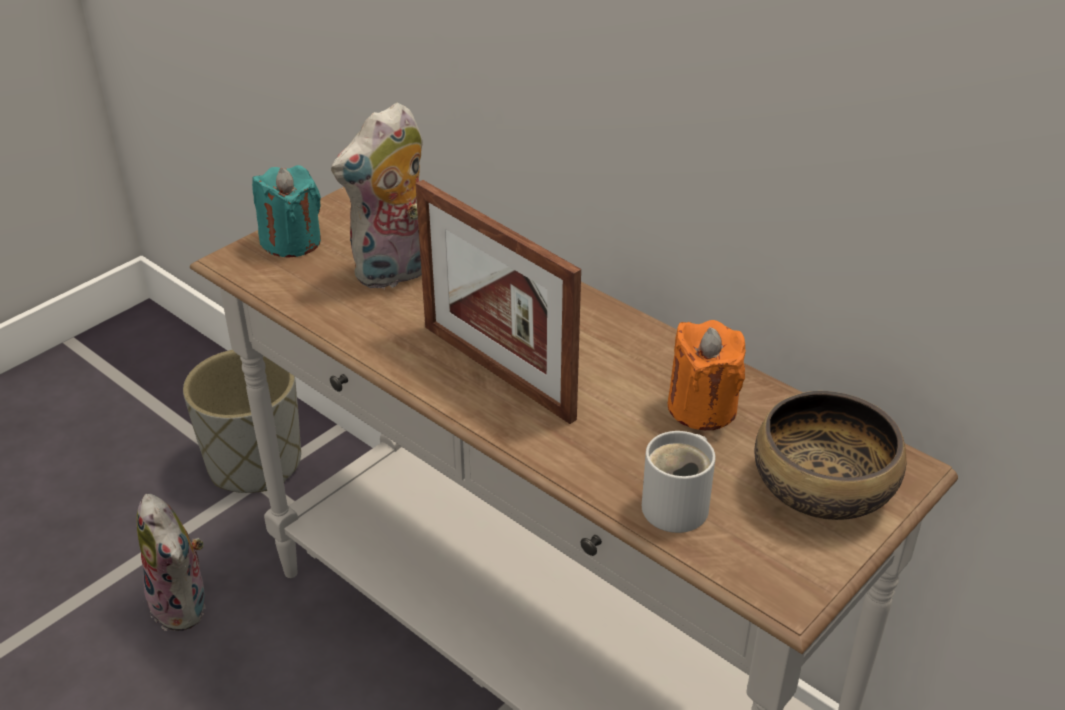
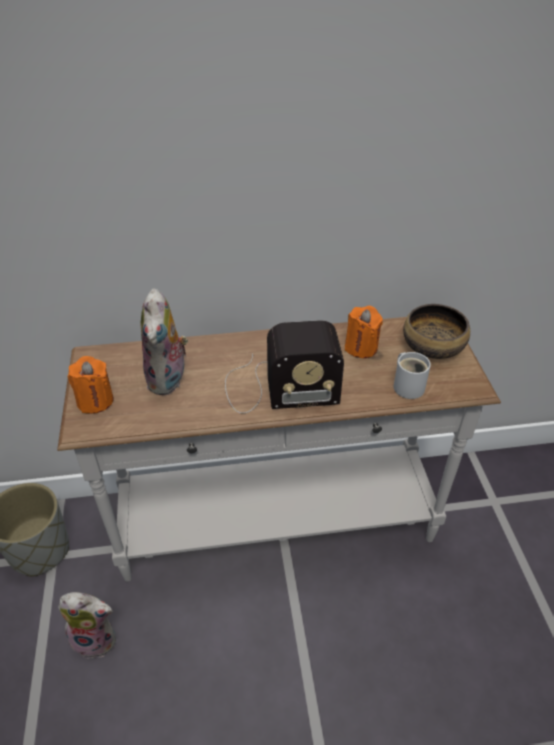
camera: 50 degrees left, 5 degrees up
turquoise candle [252,165,321,257] -> orange candle [68,356,114,414]
picture frame [415,180,581,424] -> radio [225,320,344,413]

